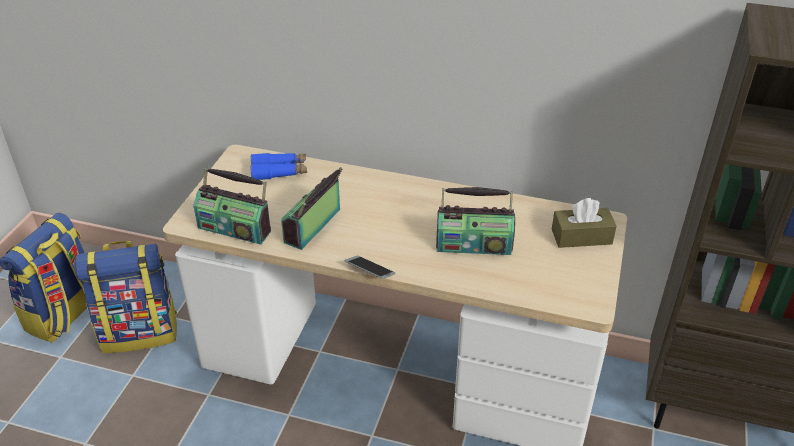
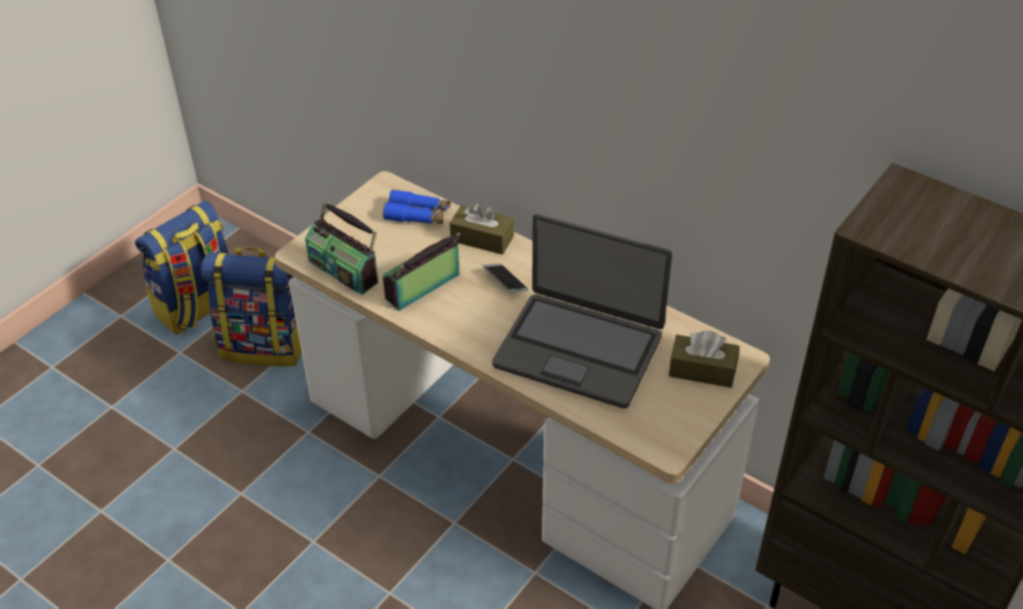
camera: 20 degrees right, 5 degrees up
phone [344,255,395,279] -> phone moved to [483,263,529,292]
radio [436,187,515,255] -> laptop [492,214,672,409]
none -> brown tissue box [450,203,514,255]

